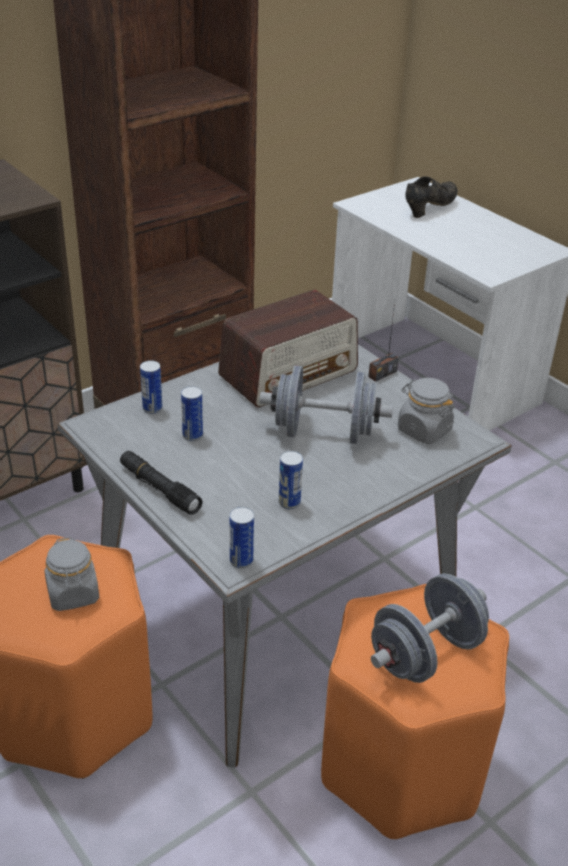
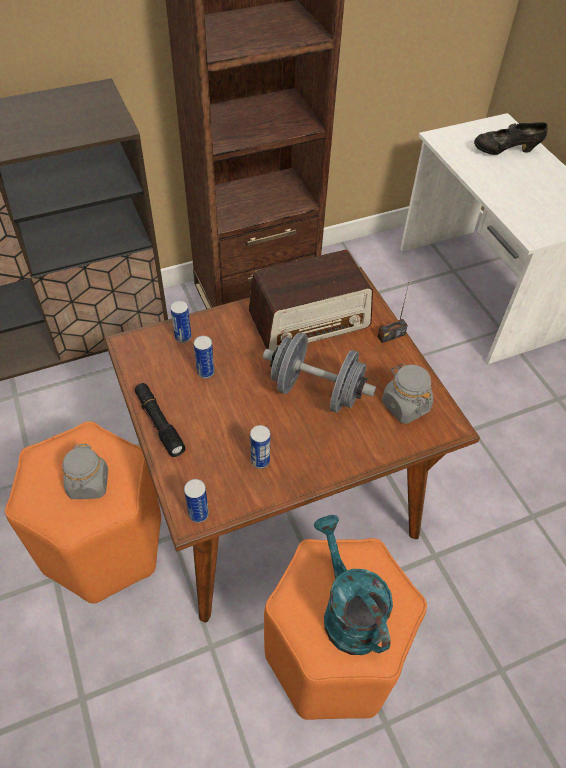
camera: 15 degrees right, 15 degrees up
grey dining table [57,345,512,767] -> brown dining table [104,267,480,623]
grey dumbbell [371,574,489,683] -> turquoise watering can [314,515,393,655]
black shoe [405,177,458,218] -> black shoe turned 150 degrees counterclockwise [474,122,548,155]

